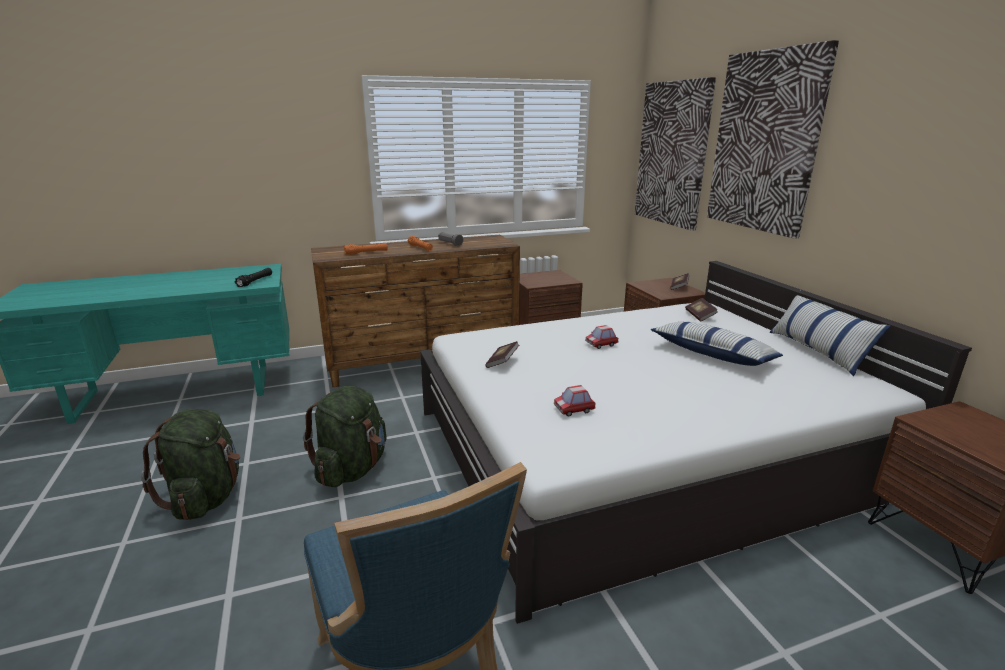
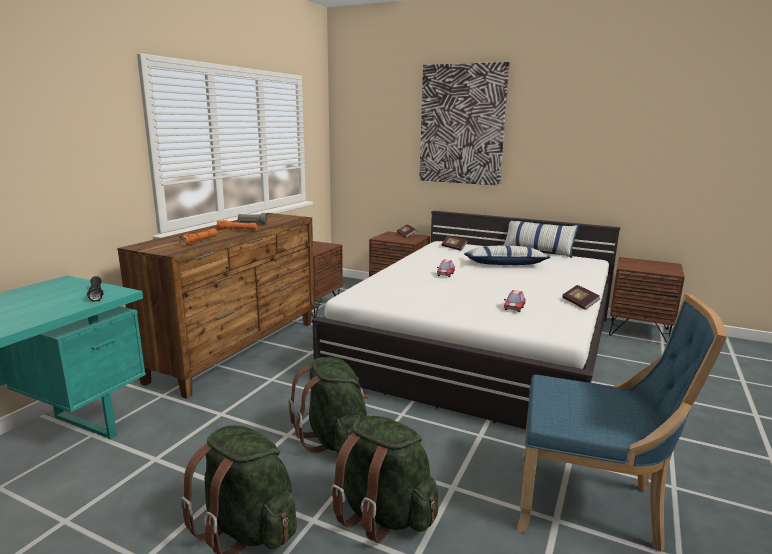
camera: 45 degrees left, 5 degrees down
book [485,341,519,368] -> book moved to [562,285,600,310]
picture [635,77,716,231] -> none
none -> green backpack [331,416,438,543]

